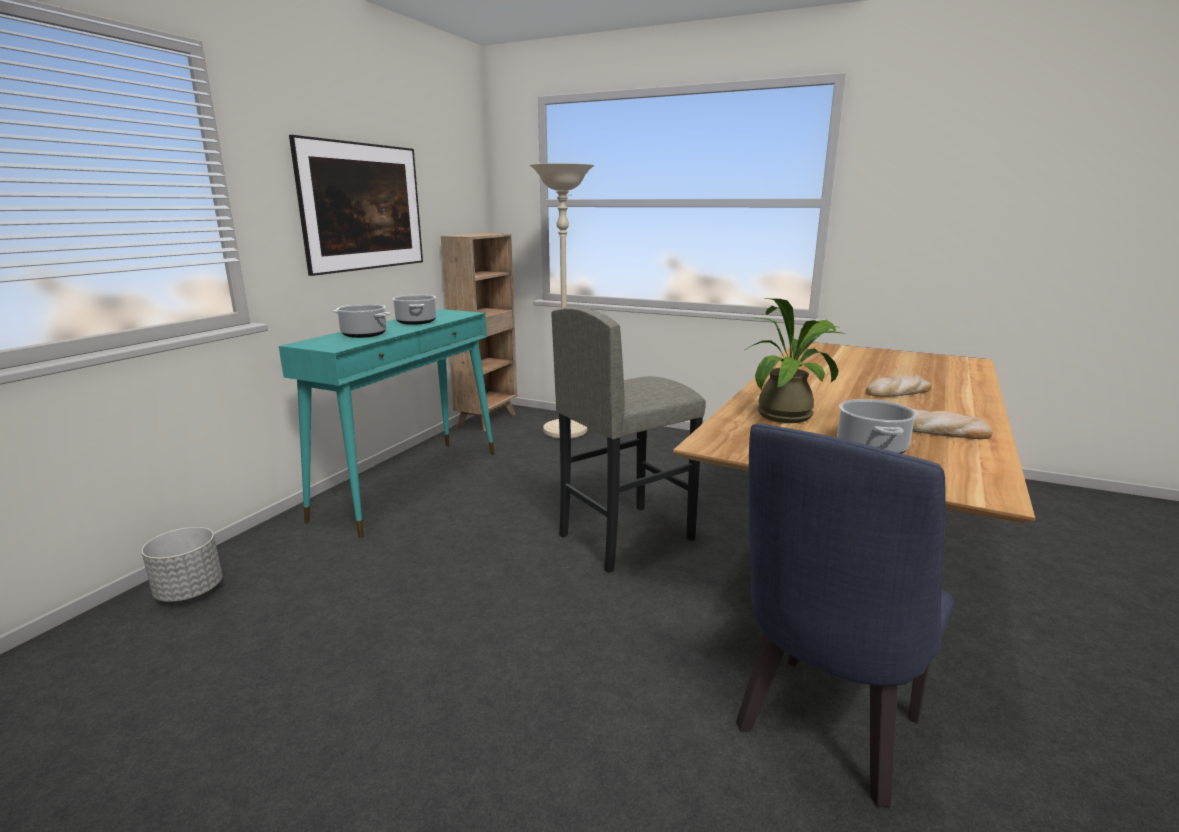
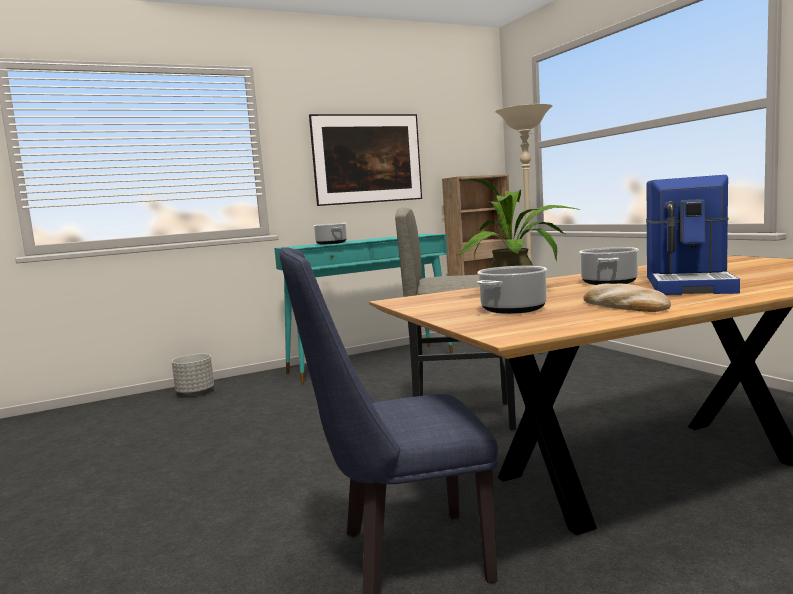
camera: 40 degrees right, 10 degrees down
cooking pot [393,295,436,325] -> cooking pot moved to [579,247,639,285]
bread [866,375,932,397] -> coffee machine [646,175,740,295]

